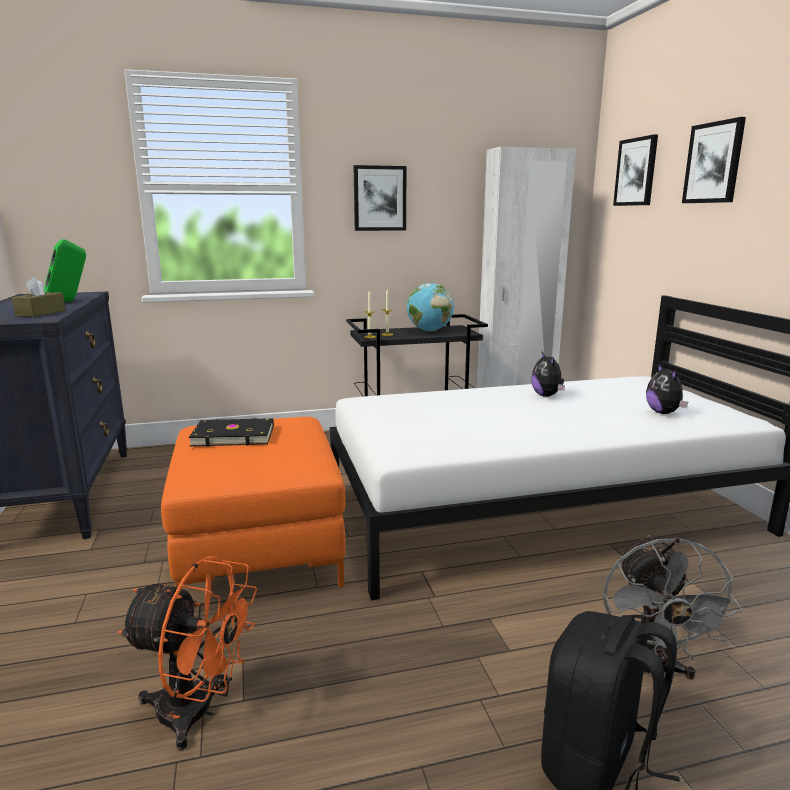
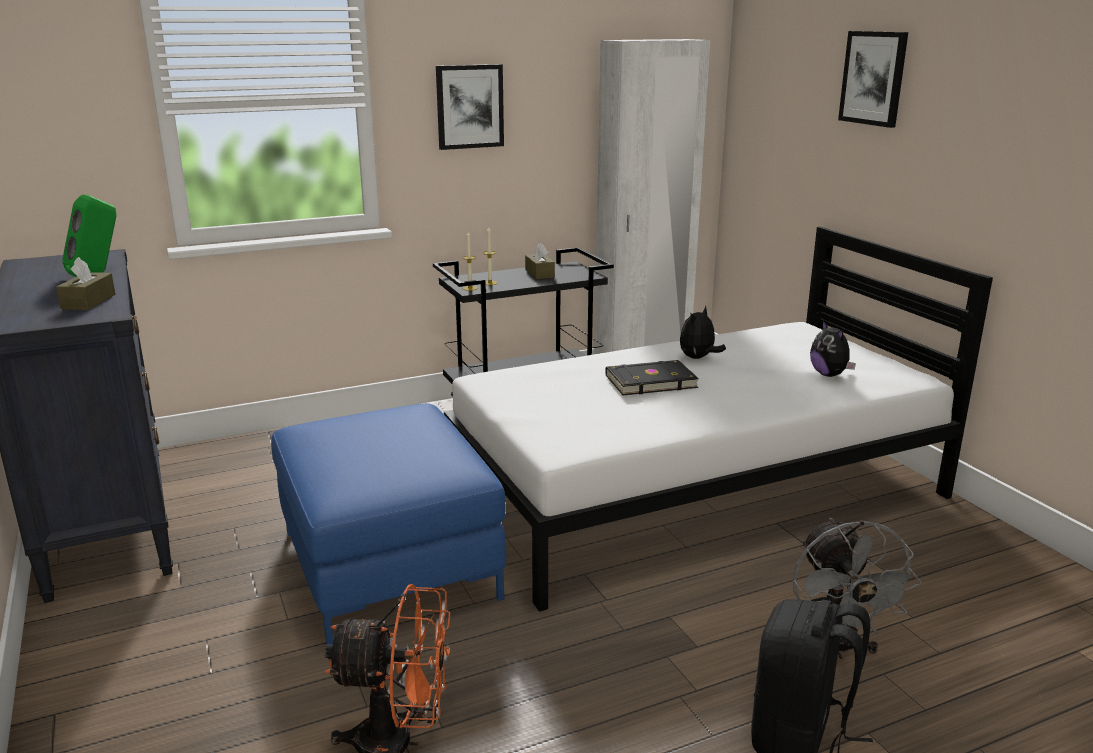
camera: 10 degrees left, 5 degrees up
orange ottoman [161,417,346,588] -> blue ottoman [271,403,506,645]
black book [189,418,274,447] -> black book moved to [605,360,699,395]
globe [407,283,454,331] -> brown tissue box [525,243,555,279]
plush toy [531,352,565,397] -> plush toy turned 60 degrees clockwise [680,306,726,359]
picture [613,134,658,206] -> none

